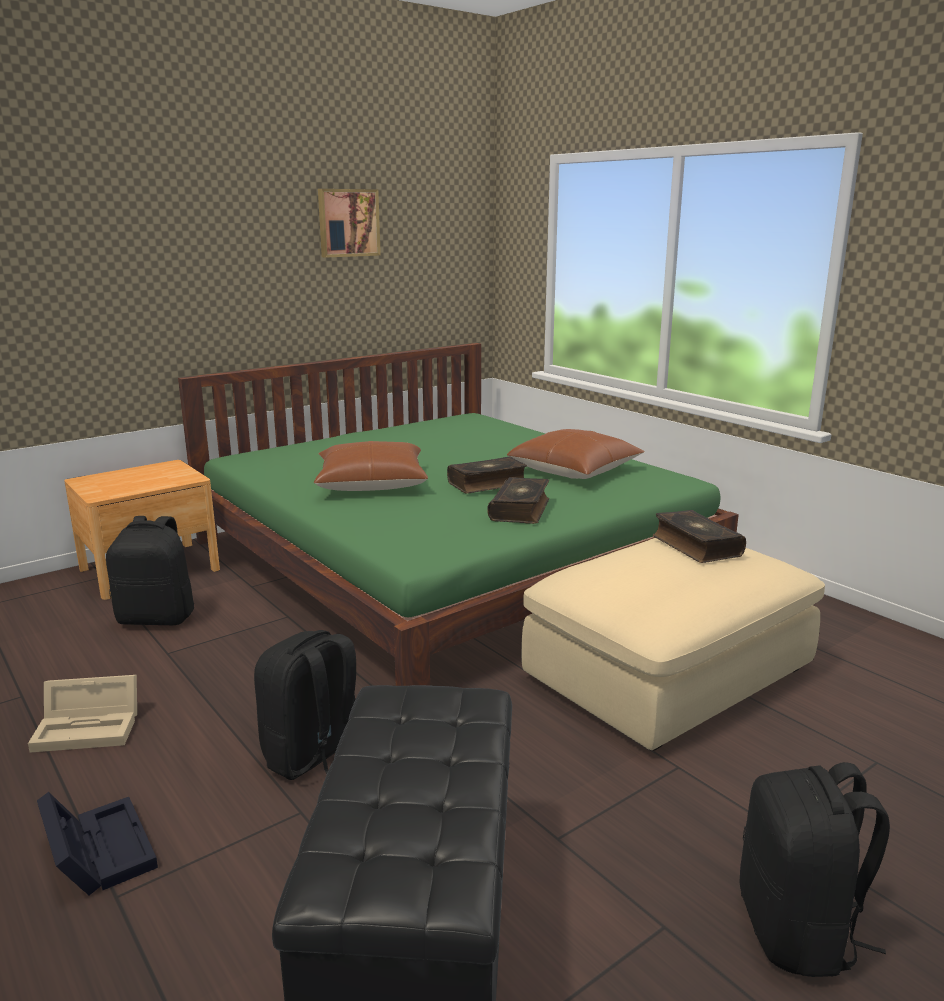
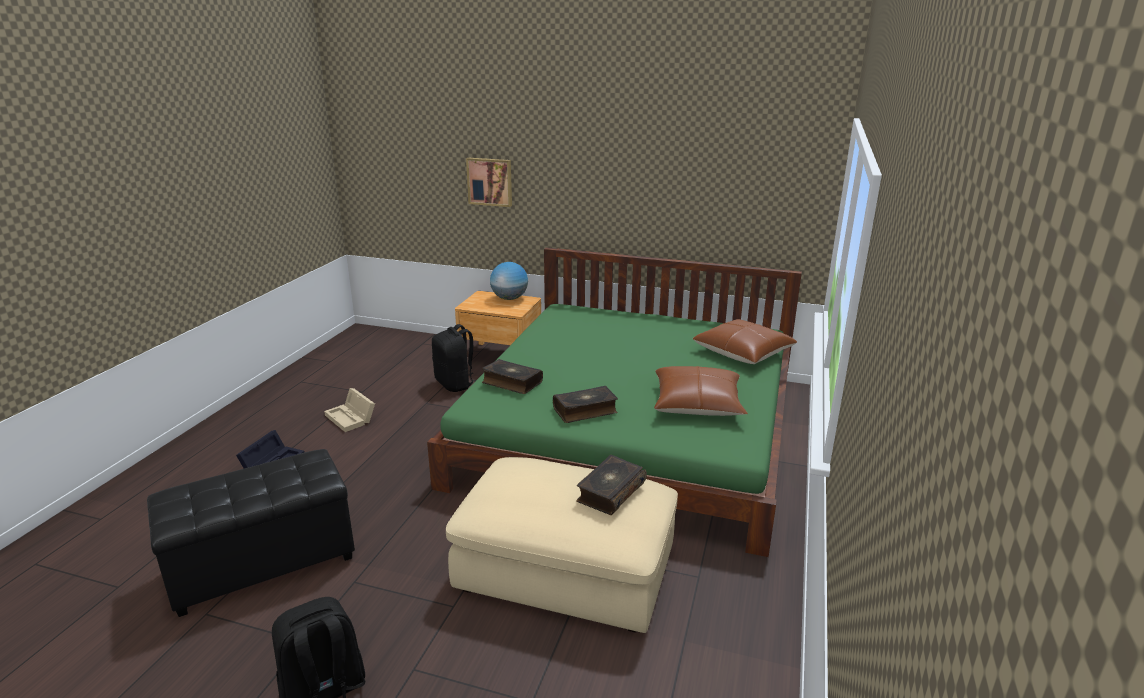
camera: 55 degrees right, 5 degrees up
black backpack [254,630,356,780] -> none
brown pillow [314,441,428,491] -> brown pillow moved to [693,319,797,364]
picture [318,189,381,258] -> picture moved to [466,158,512,207]
book [447,456,527,494] -> book moved to [482,359,543,394]
none -> globe [490,262,528,300]

